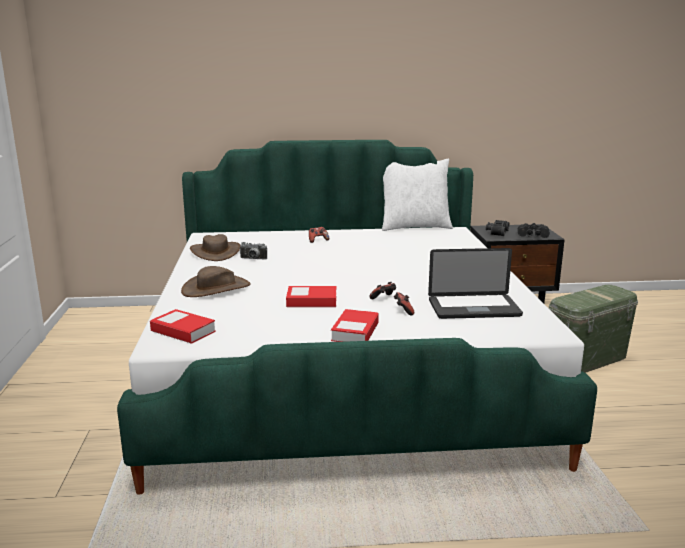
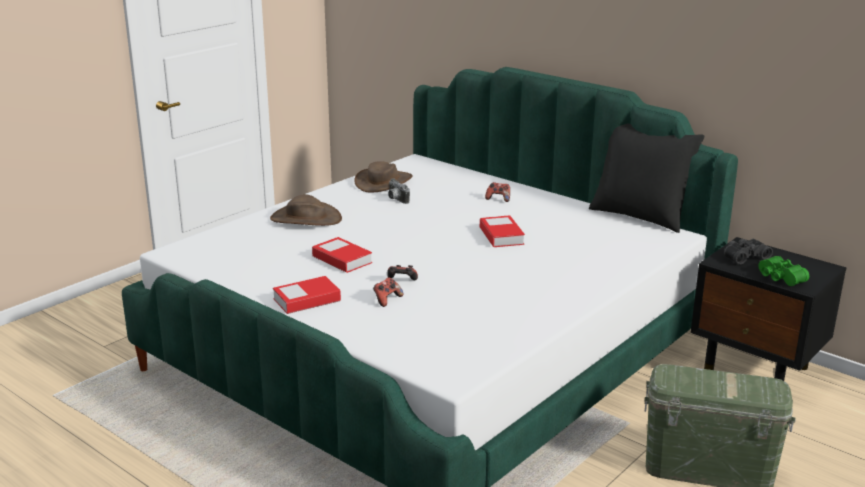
camera: 45 degrees right, 5 degrees up
book [150,309,216,344] -> book moved to [480,215,525,247]
white pillow [382,159,453,231] -> black pillow [589,124,704,233]
laptop [428,248,523,319] -> none
black binoculars [518,223,550,238] -> green binoculars [758,256,809,286]

